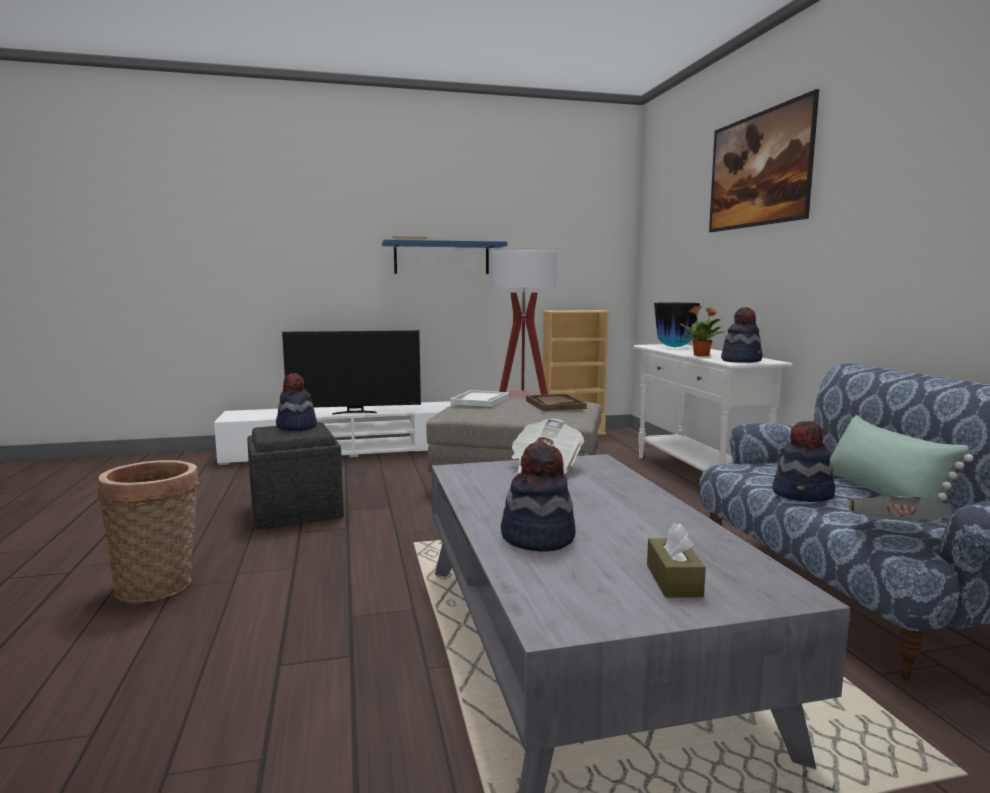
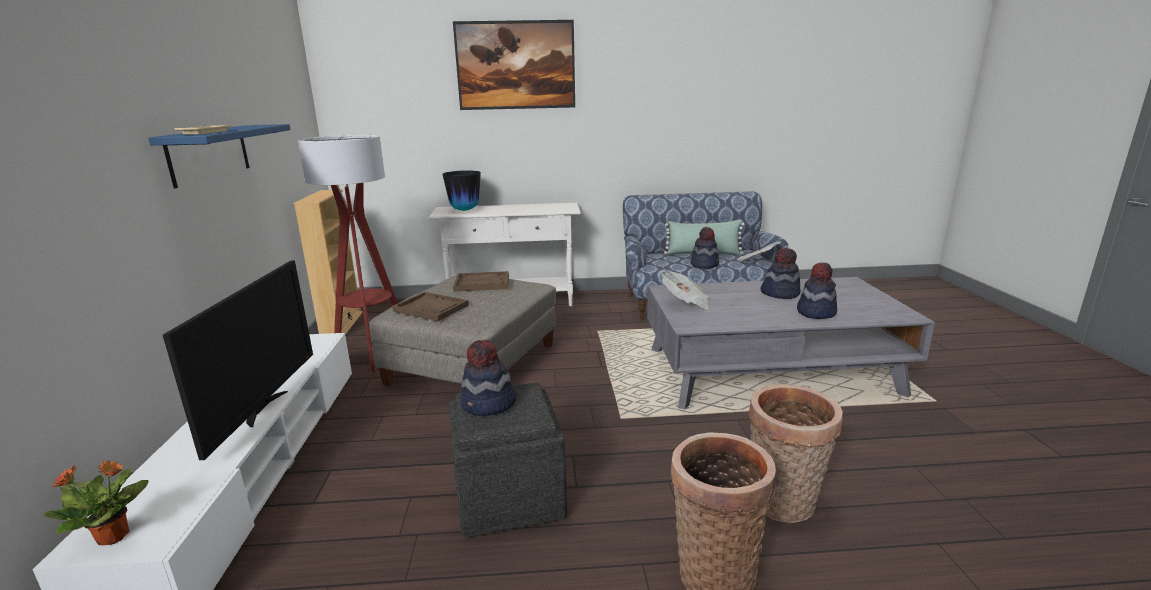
camera: 80 degrees left, 10 degrees up
white tray [450,390,509,407] -> brown tray [392,292,469,321]
brown tissue box [647,523,706,597] -> none
potted plant [680,306,726,356] -> potted plant moved to [43,460,149,545]
hat [721,307,763,363] -> hat moved to [760,247,801,299]
none -> basket [748,384,843,523]

